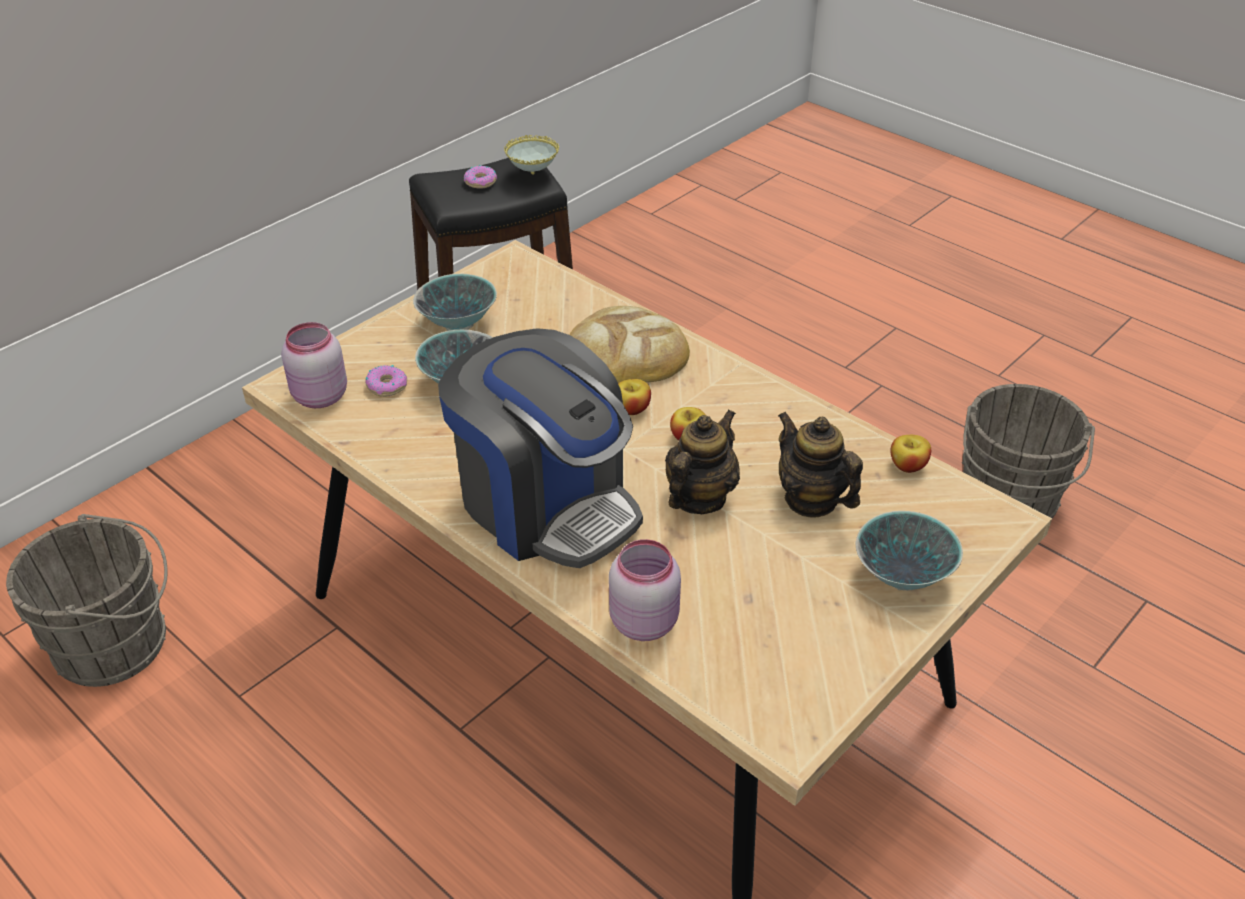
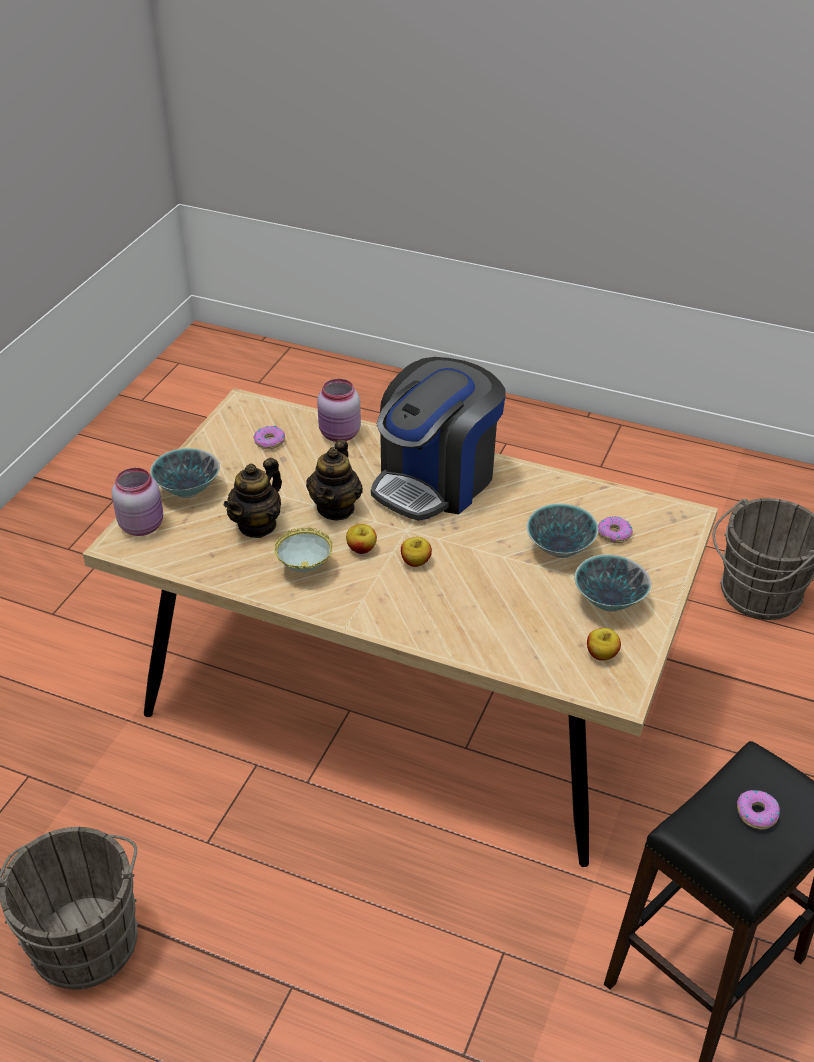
camera: 160 degrees right, 0 degrees up
pink jar [281,322,347,408] -> pink jar moved to [112,468,163,536]
coffee machine [438,328,643,568] -> coffee machine turned 75 degrees counterclockwise [371,357,505,521]
bowl [504,135,559,175] -> bowl moved to [274,527,333,572]
bread [569,306,690,383] -> none
teapot [778,412,863,517] -> teapot turned 90 degrees clockwise [224,458,282,538]
apple [891,435,931,473] -> apple moved to [587,628,621,660]
none -> donut [253,425,285,449]

